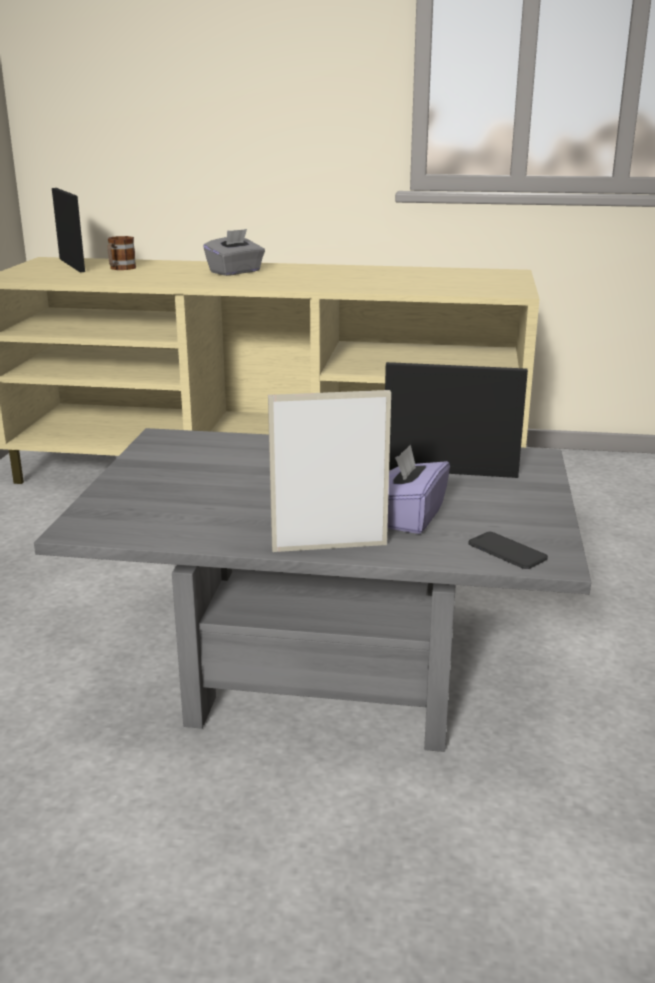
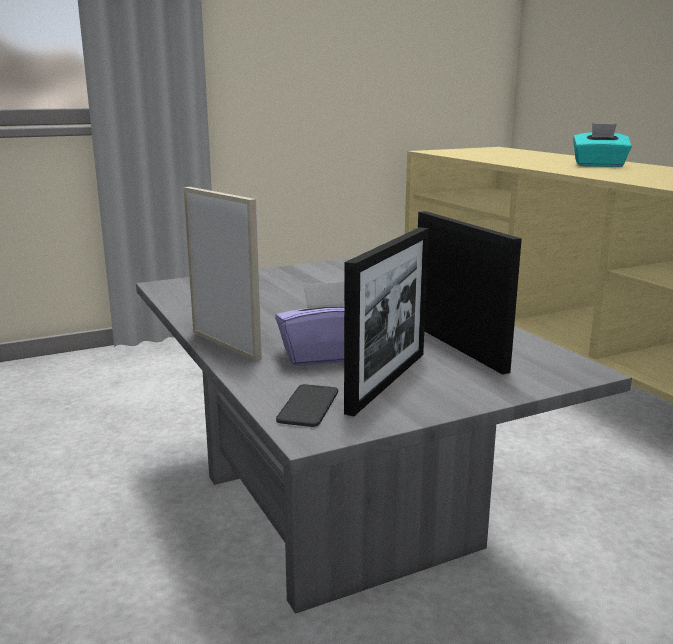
camera: 55 degrees right, 5 degrees down
picture frame [52,188,85,272] -> picture frame moved to [344,227,429,416]
mug [107,236,136,270] -> none
grey tissue box [203,229,265,276] -> turquoise tissue box [573,123,632,167]

